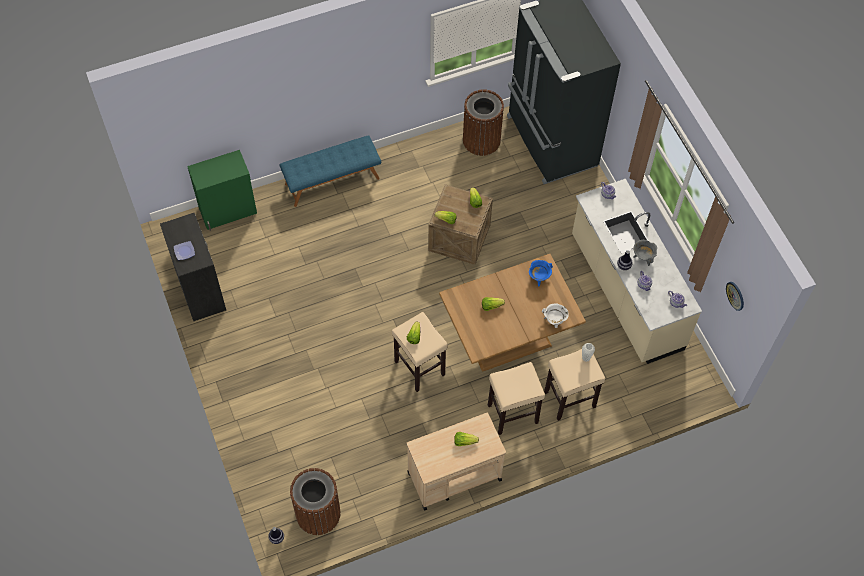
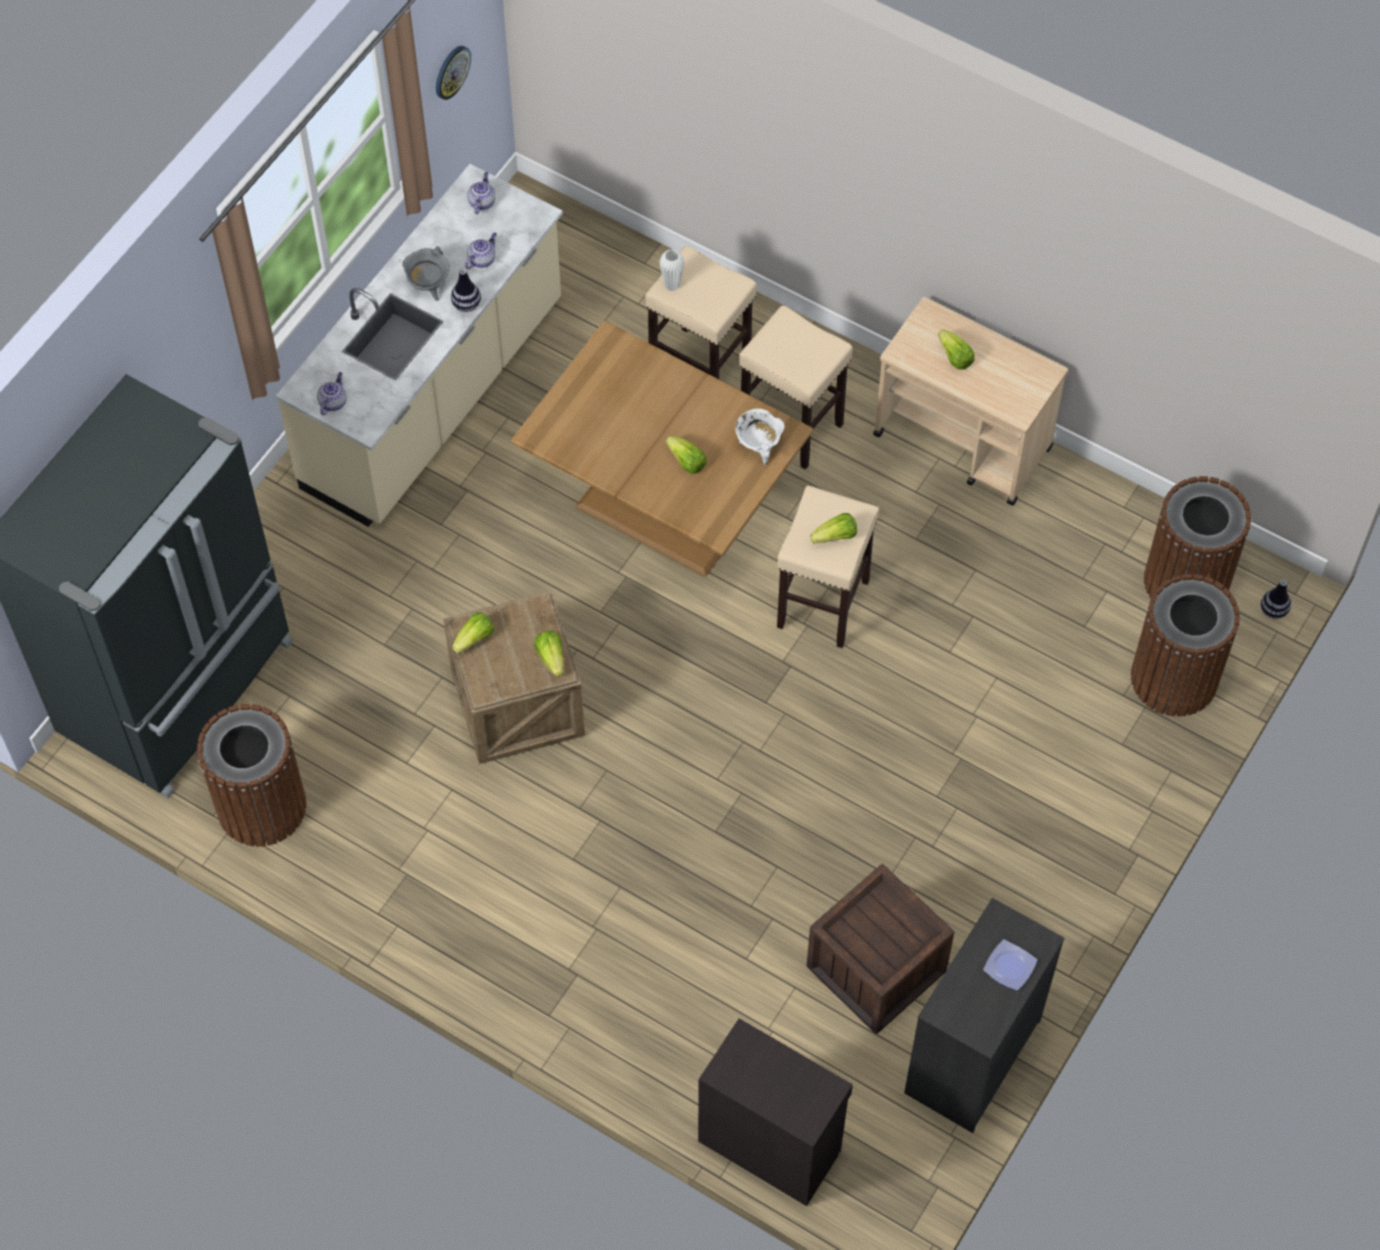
camera: 125 degrees left, 0 degrees up
green cabinet [187,150,257,231] -> black cabinet [698,1018,853,1206]
blue bench [280,135,381,207] -> none
blue cooking pot [529,260,553,286] -> none
white cooking pot [542,304,569,328] -> white cooking pot moved to [735,408,785,465]
none -> crate [806,864,954,1034]
none -> brown trash can [1131,574,1240,717]

